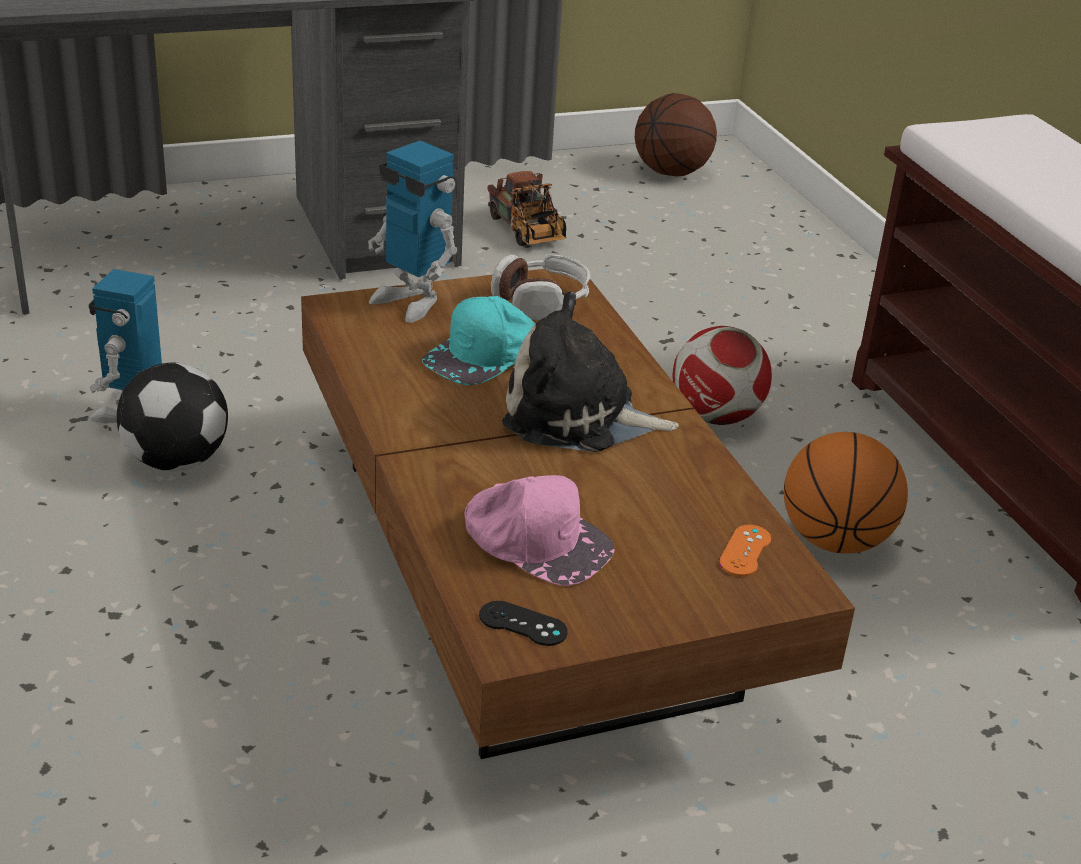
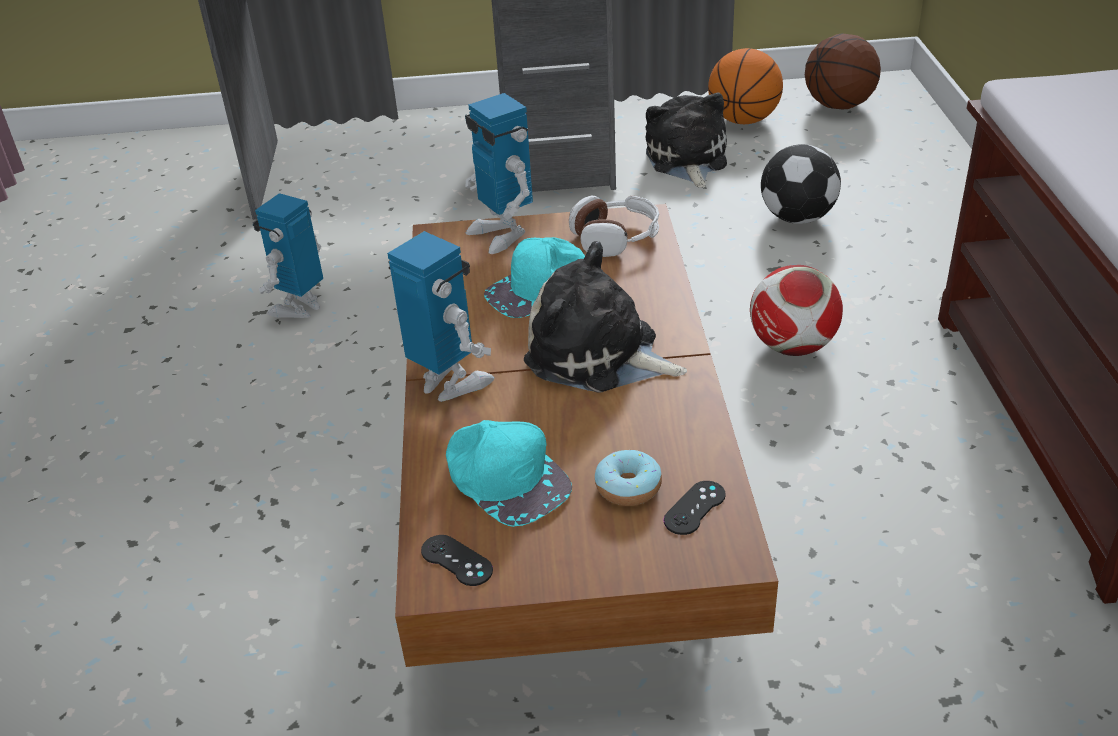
camera: 20 degrees right, 5 degrees up
football [117,363,228,471] -> football moved to [761,144,841,224]
pink cap [464,475,615,586] -> turquoise cap [446,420,572,527]
toy truck [487,171,567,246] -> plush toy [645,92,727,188]
orange game controller [719,525,771,577] -> black game controller [664,481,726,535]
basketball [784,432,908,554] -> basketball moved to [708,48,783,124]
none -> toy robot [387,231,494,402]
none -> donut [595,450,662,506]

